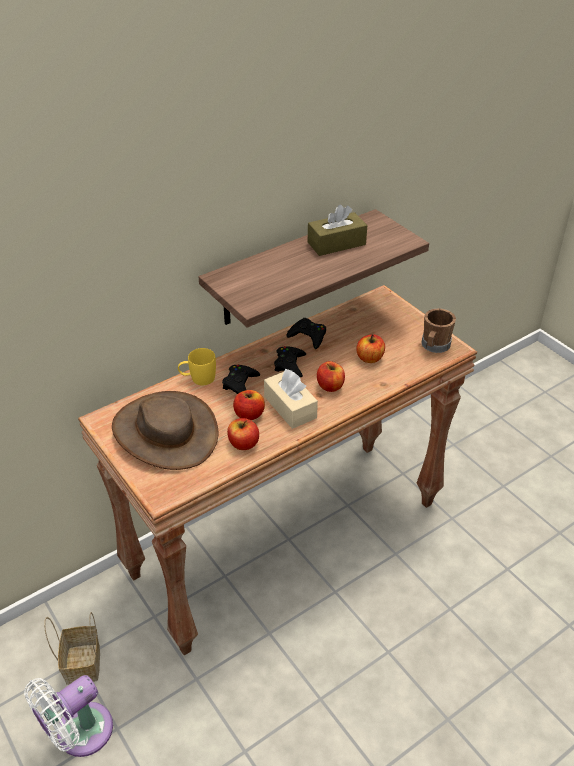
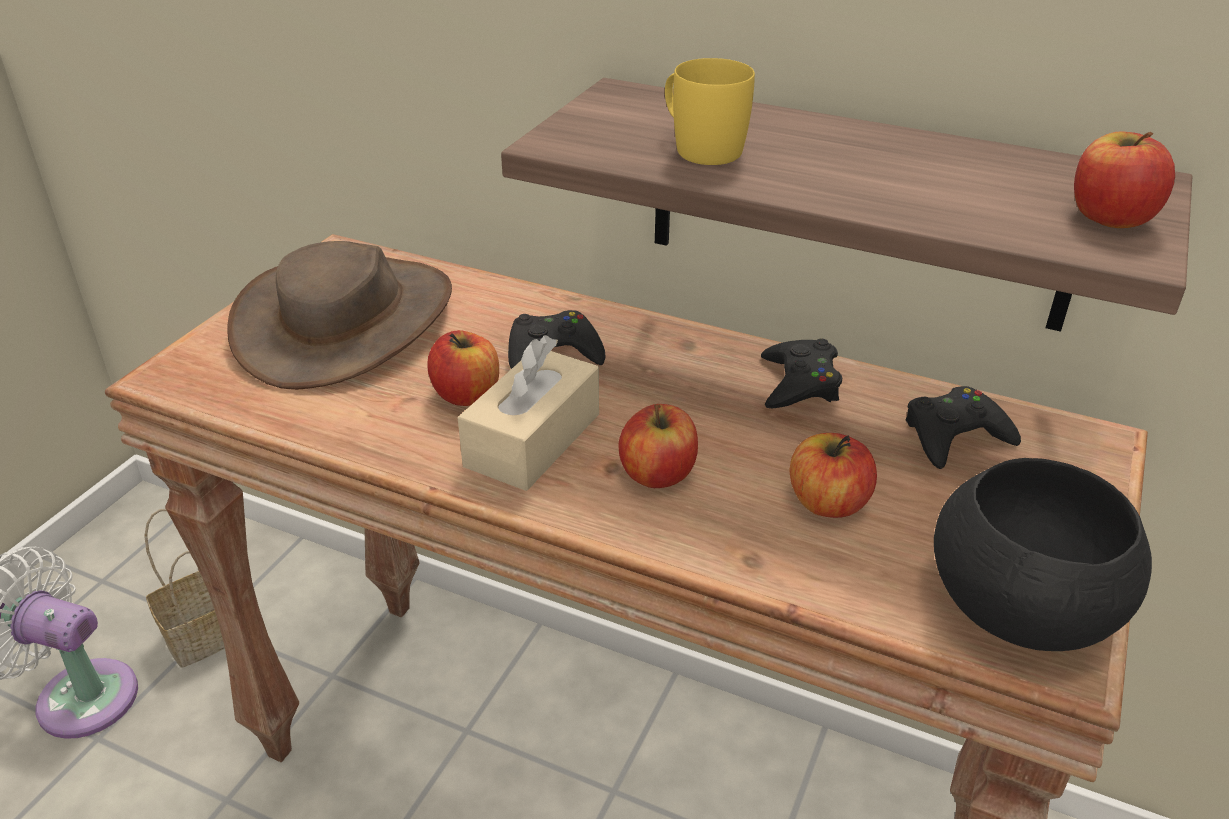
camera: 60 degrees right, 5 degrees down
yellow mug [178,348,216,386] -> yellow mug moved to [665,58,755,165]
apple [227,418,259,450] -> apple moved to [1074,131,1175,228]
black game controller [274,346,306,377] -> black game controller moved to [906,386,1021,469]
brown tissue box [308,204,367,256] -> none
brown mug [421,308,456,353] -> black bowl [934,458,1152,651]

